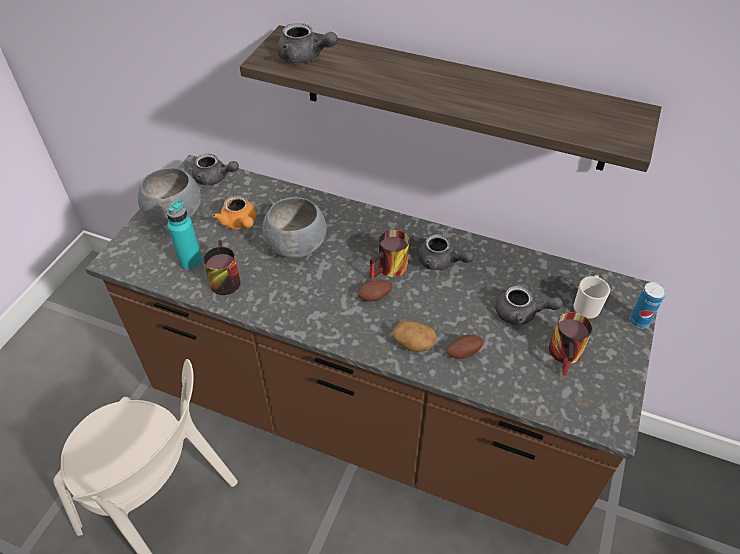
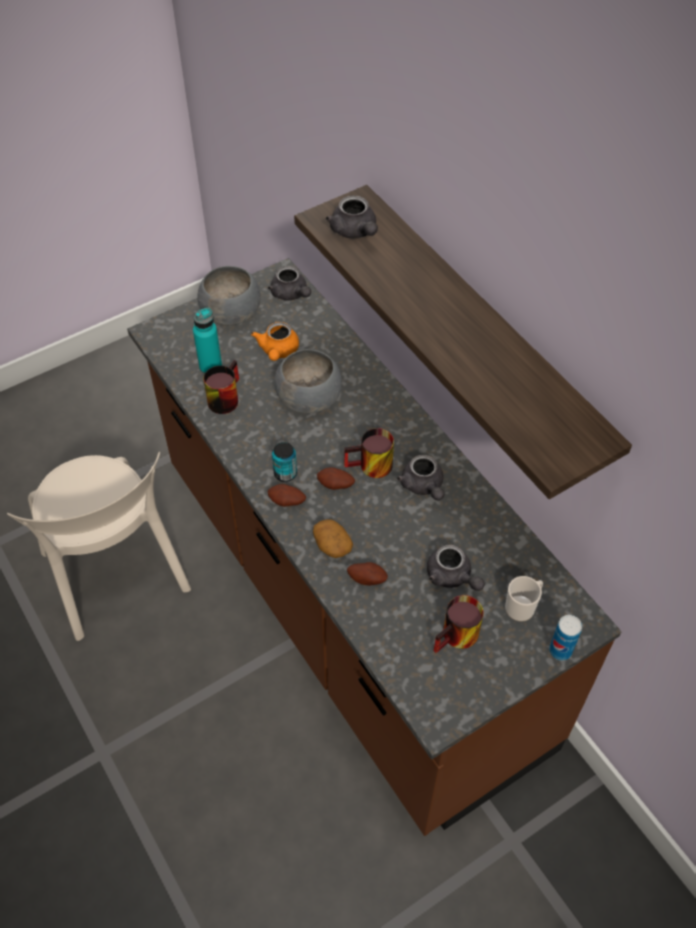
camera: 35 degrees right, 5 degrees up
none -> potato [268,484,306,507]
none -> can [272,442,297,482]

